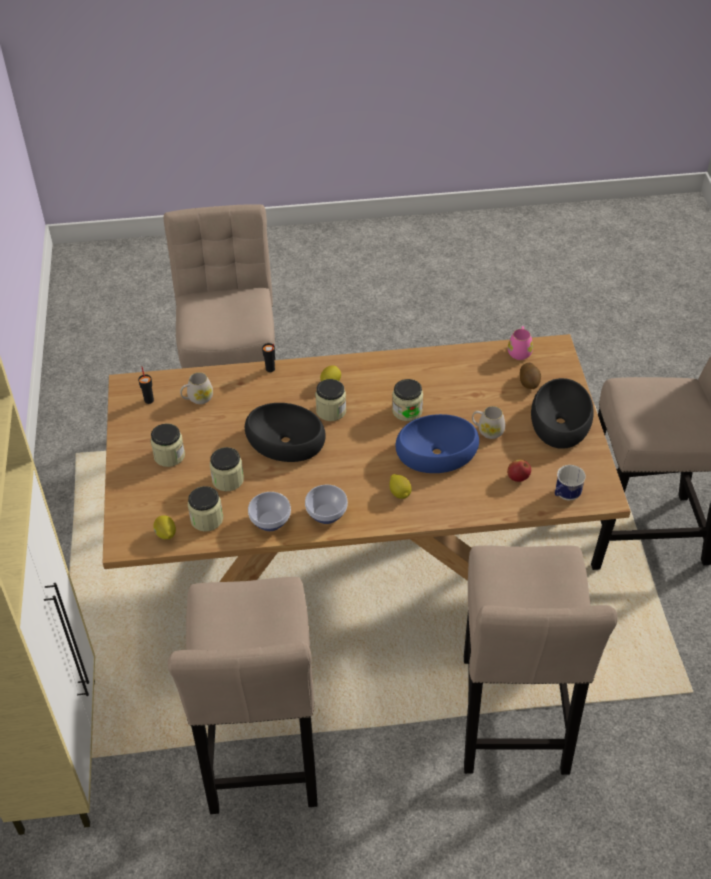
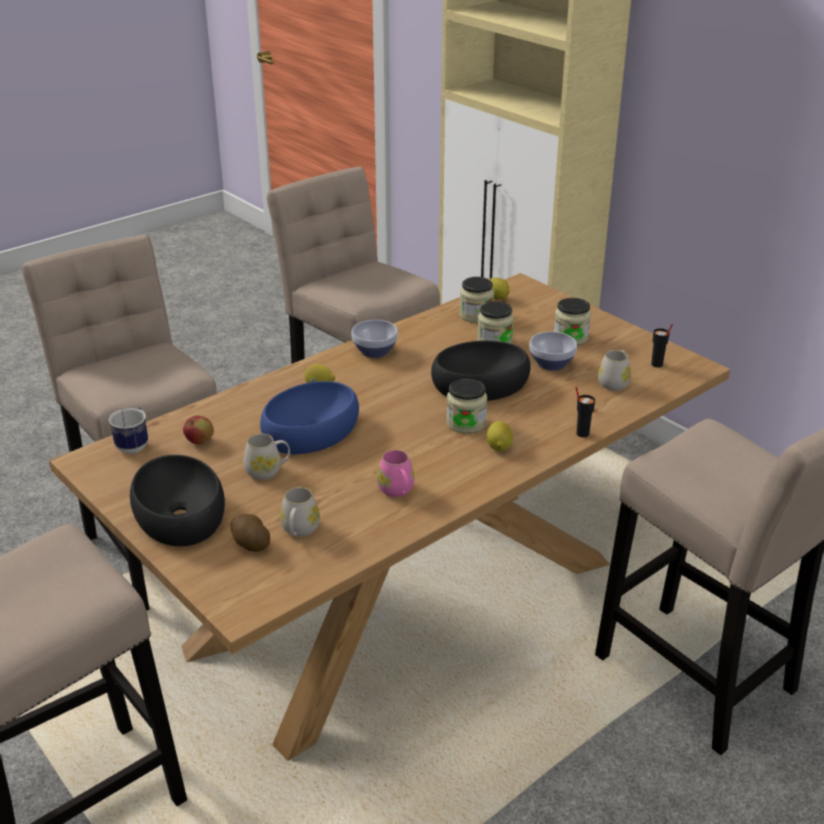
camera: 145 degrees right, 15 degrees down
bowl [248,492,291,531] -> bowl moved to [529,331,577,371]
jar [392,379,423,421] -> none
pink mug [508,326,533,360] -> pink mug moved to [377,450,414,497]
none -> white mug [280,487,320,537]

